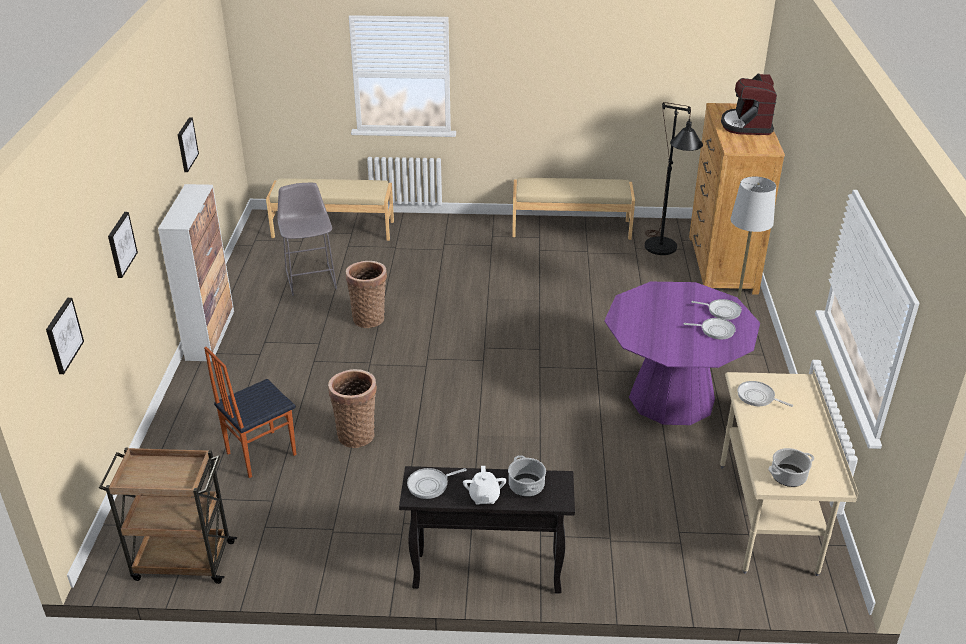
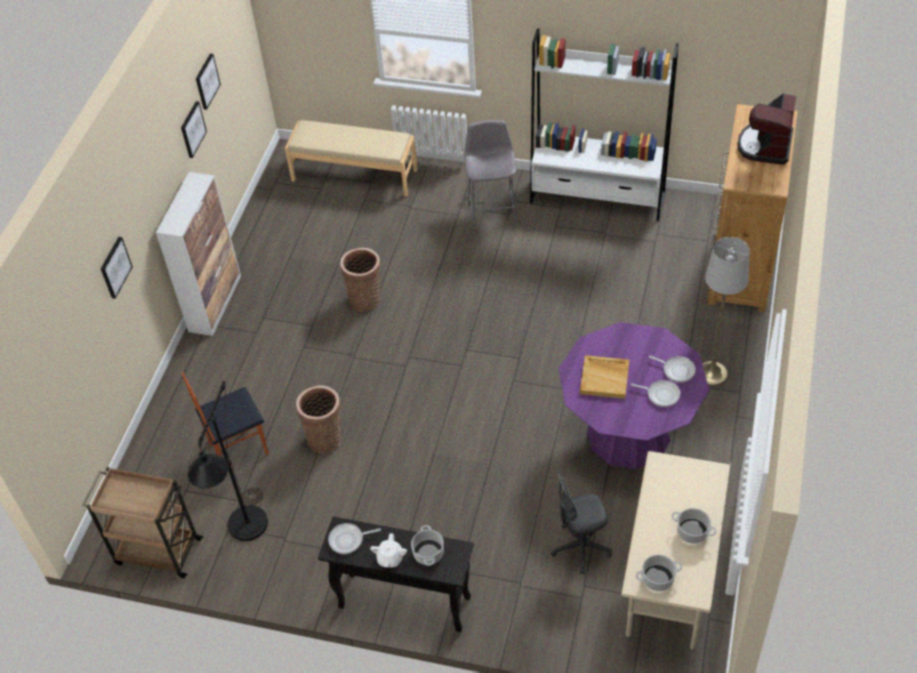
camera: 15 degrees right, 15 degrees up
picture [46,298,84,374] -> picture moved to [196,54,221,110]
grey stool [277,183,337,296] -> grey stool moved to [464,120,517,229]
beige bench [512,178,635,240] -> white bookcase [530,28,679,220]
black floor lamp [645,102,703,255] -> black floor lamp moved to [188,381,268,541]
frying pan [737,381,793,407] -> none
none -> grey office chair [551,472,612,574]
none -> beige tray [580,355,629,399]
none -> cooking pot [672,508,716,544]

